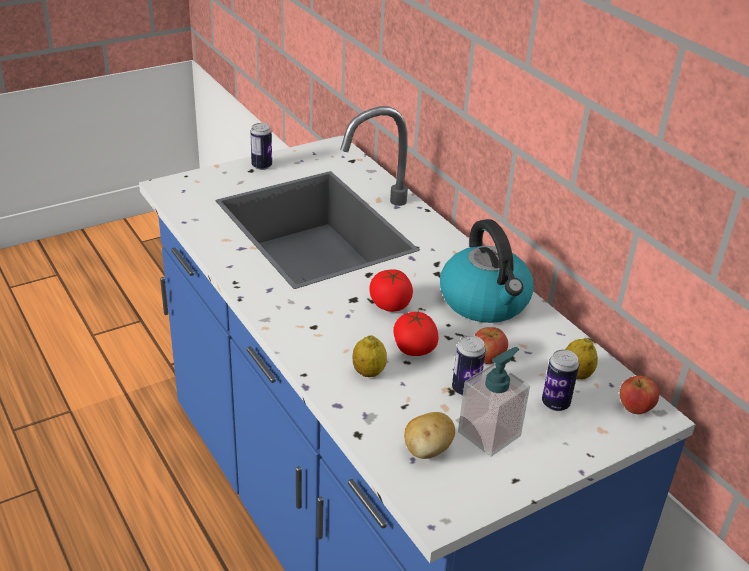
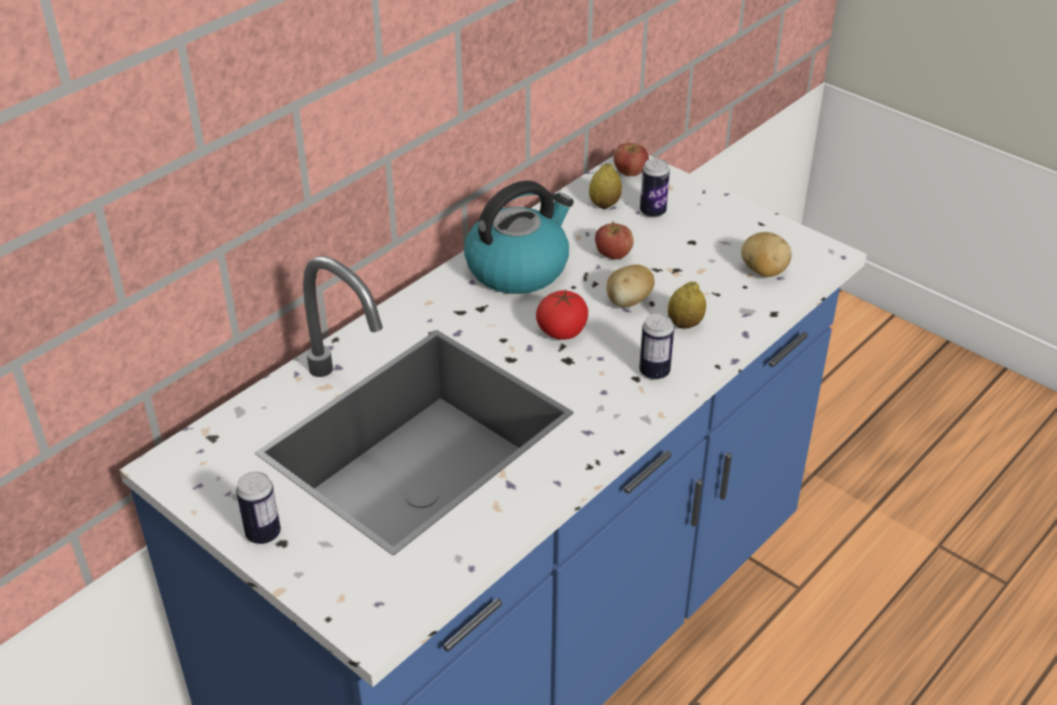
camera: 105 degrees left, 5 degrees up
tomato [393,311,438,356] -> potato [607,265,655,307]
can [452,335,486,396] -> can moved to [639,313,674,380]
soap dispenser [458,347,530,457] -> none

